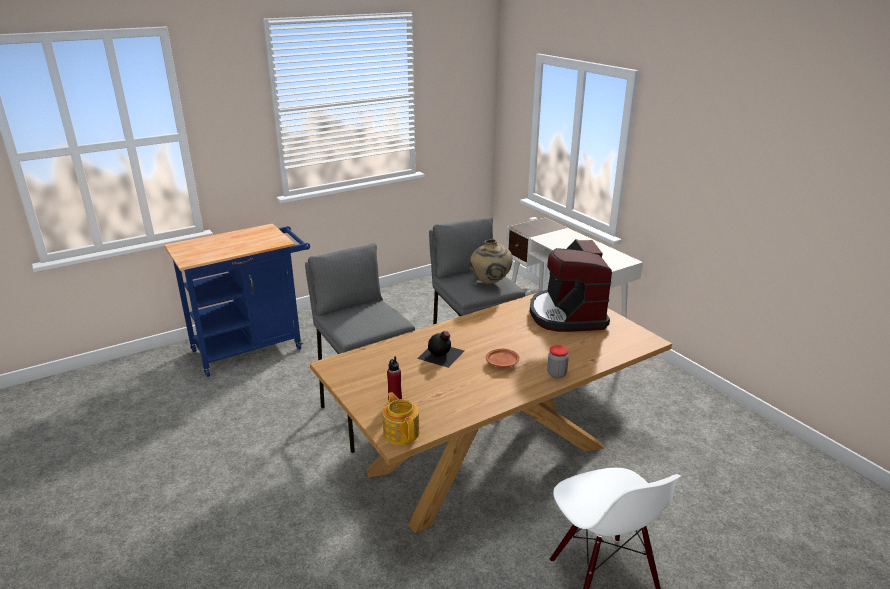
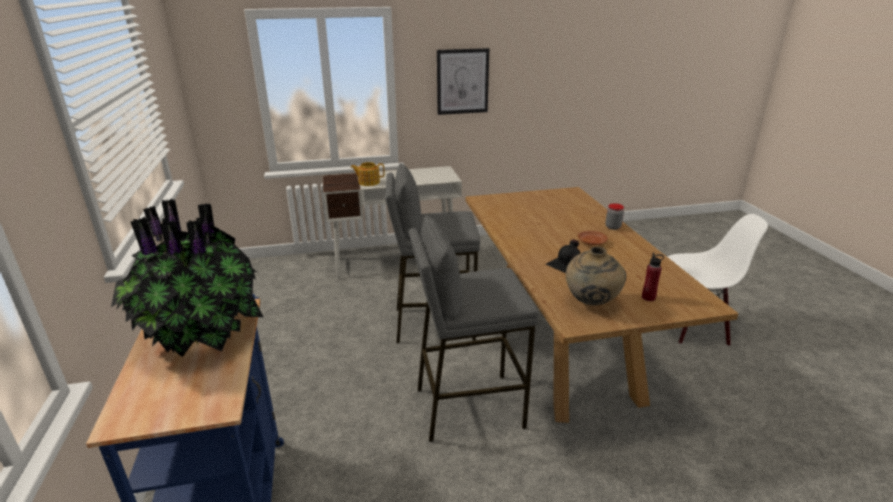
camera: 70 degrees left, 0 degrees up
teapot [383,392,419,445] -> teapot moved to [350,162,385,186]
beige vase [469,239,513,284] -> beige vase moved to [566,247,626,306]
coffee machine [530,239,612,332] -> none
none -> potted plant [111,199,263,357]
none -> picture [437,48,489,115]

